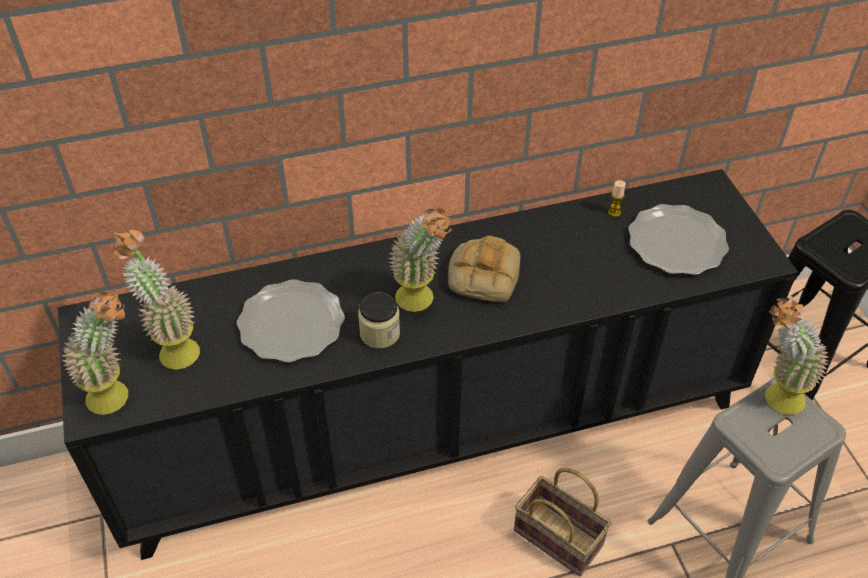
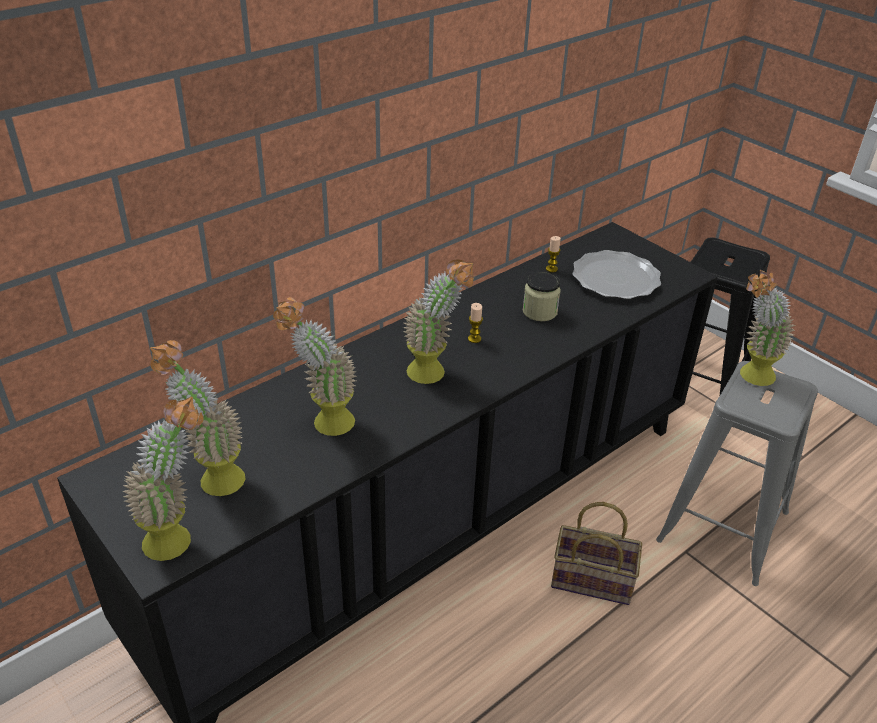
camera: 25 degrees left, 10 degrees down
plate [237,279,345,363] -> potted plant [273,297,357,436]
jar [358,293,400,348] -> jar moved to [523,272,561,321]
bread [448,236,520,302] -> candle [468,303,483,343]

